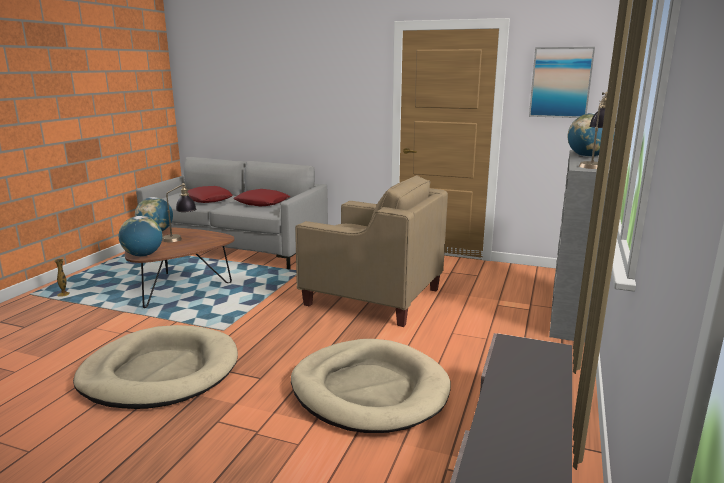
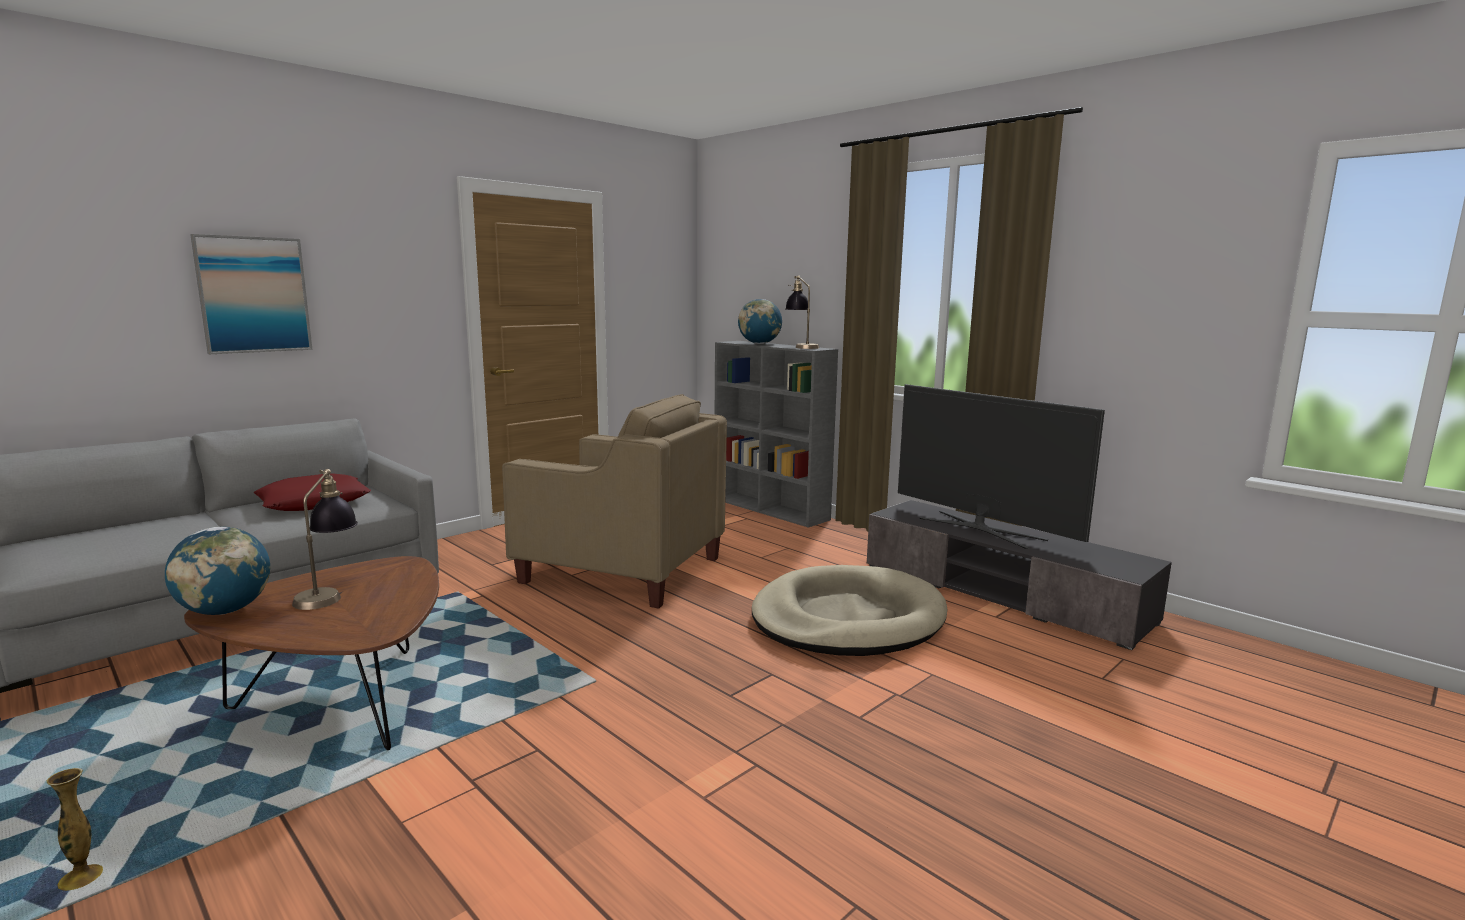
camera: 65 degrees left, 5 degrees down
beige dog bed [73,325,238,409] -> none
globe [119,216,163,256] -> none
red pillow [188,186,233,203] -> none
beige armchair [295,175,448,327] -> beige armchair turned 60 degrees clockwise [502,394,727,609]
picture [529,47,595,118] -> picture moved to [190,234,313,354]
none -> television [898,384,1105,549]

